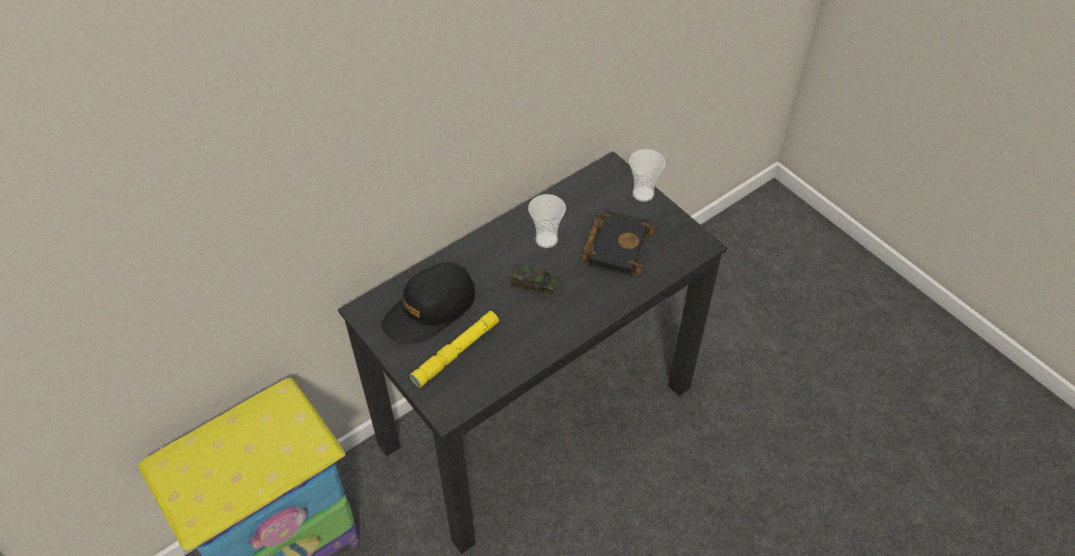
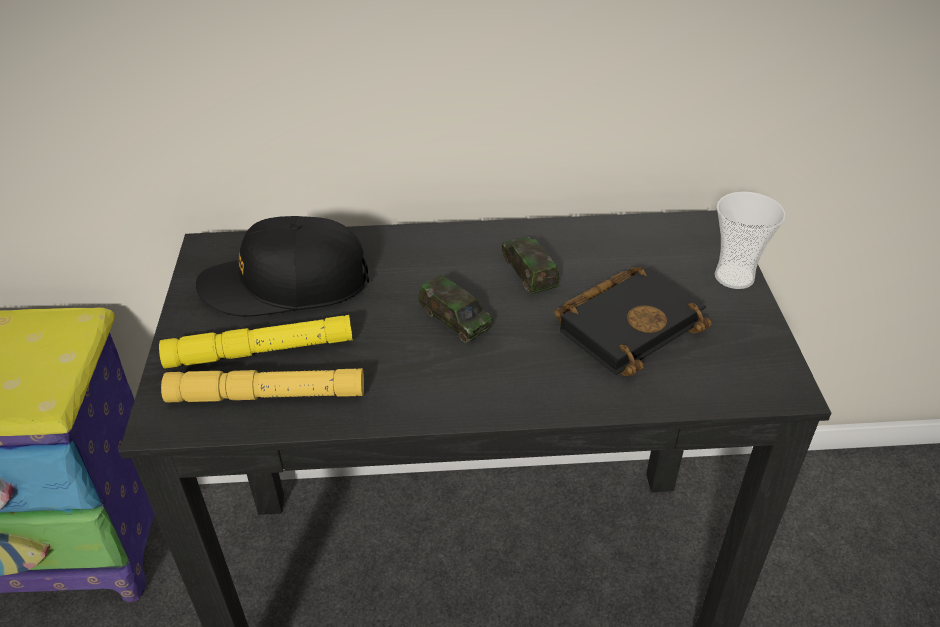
camera: 35 degrees right, 10 degrees down
cup [528,194,566,248] -> toy car [501,237,559,294]
none -> yellow flashlight [161,368,364,402]

